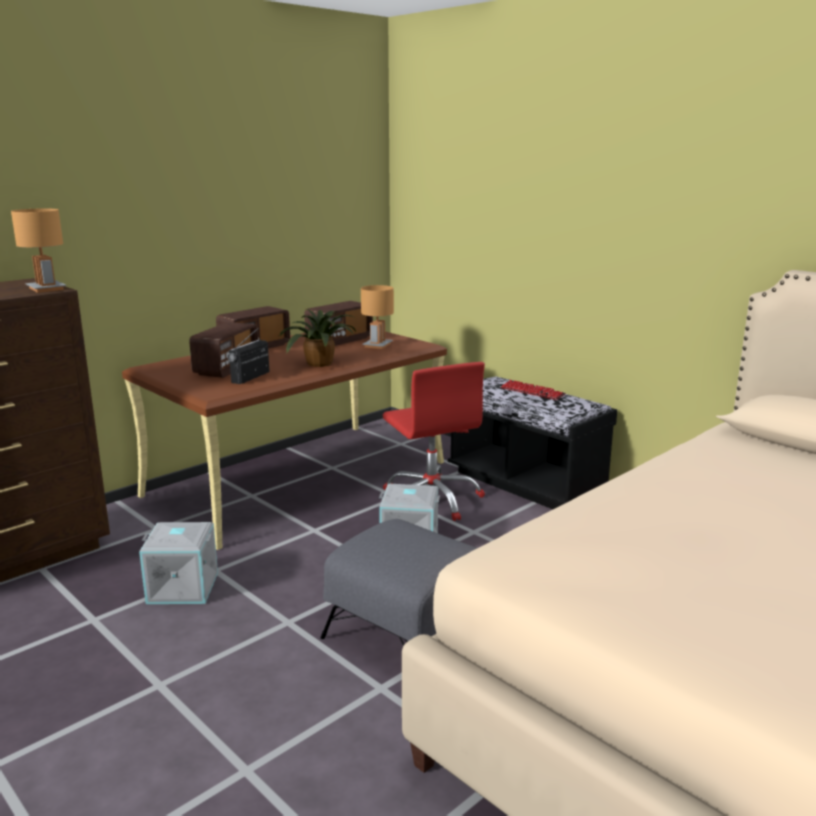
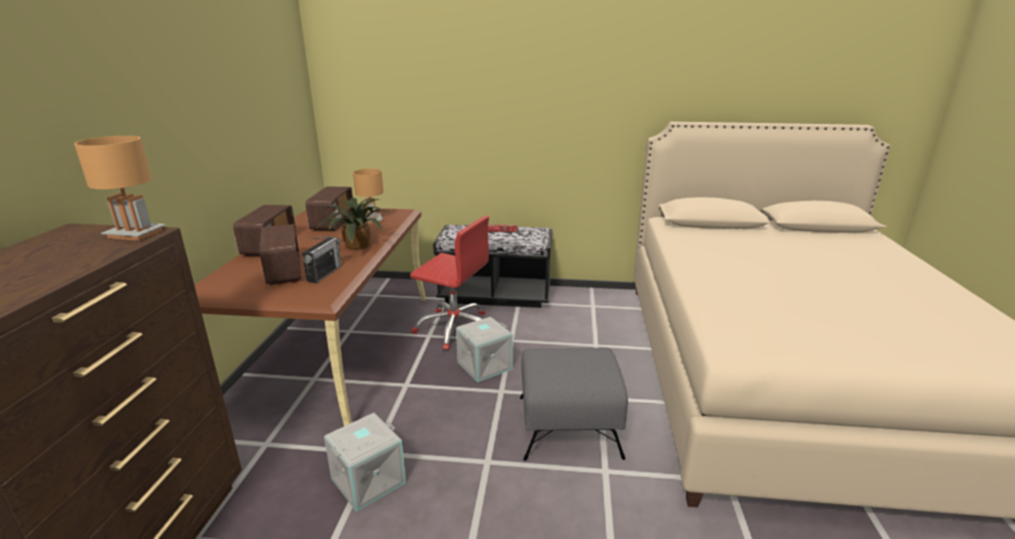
camera: 40 degrees left, 5 degrees up
radio [227,327,270,384] -> radio turned 150 degrees counterclockwise [302,236,342,283]

